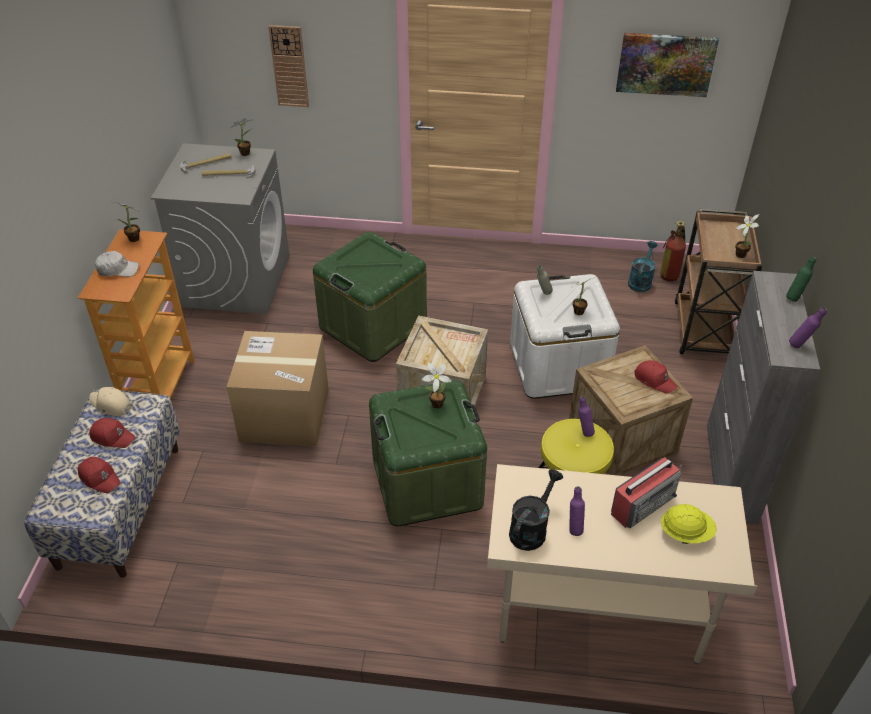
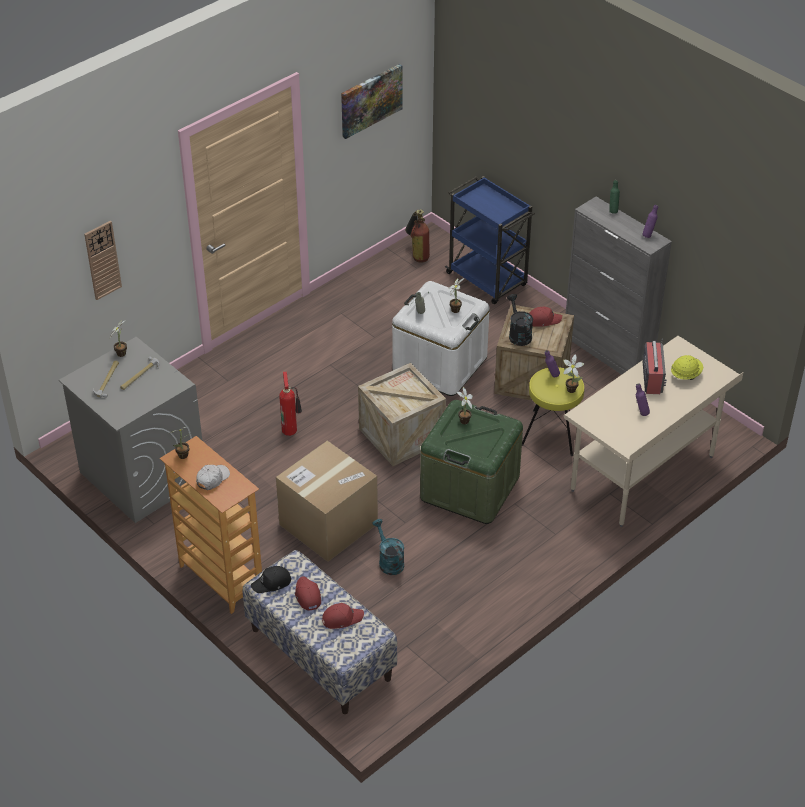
camera: 50 degrees left, 0 degrees up
beige cap [89,387,131,416] -> black cap [251,566,291,593]
red cap [89,418,135,448] -> red cap turned 75 degrees counterclockwise [295,576,321,610]
green storage box [313,232,427,362] -> fire extinguisher [279,372,302,436]
black watering can [509,469,563,551] -> black watering can moved to [507,294,533,346]
turquoise watering can [628,241,658,292] -> turquoise watering can moved to [372,519,404,575]
brown cart [675,209,763,354] -> blue cart [445,176,535,304]
potted plant [735,214,759,258] -> potted plant moved to [563,354,584,393]

